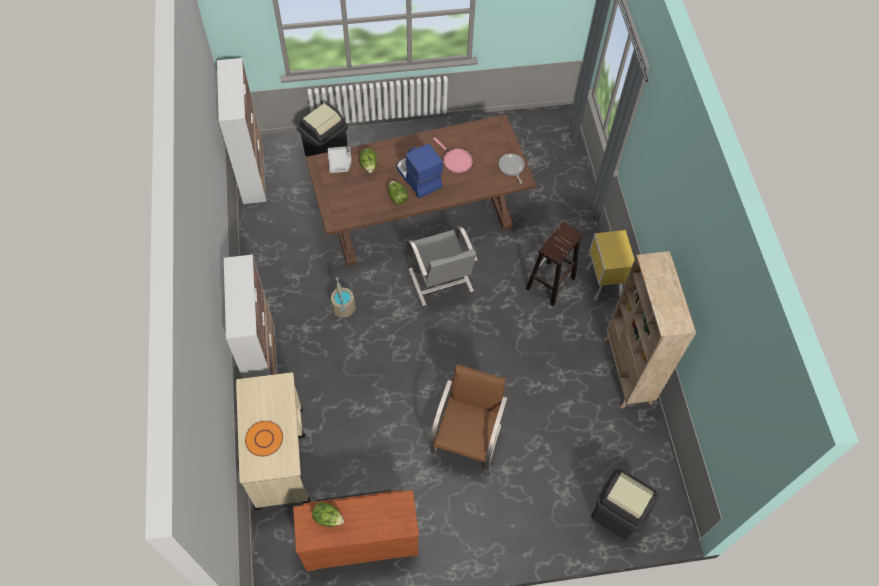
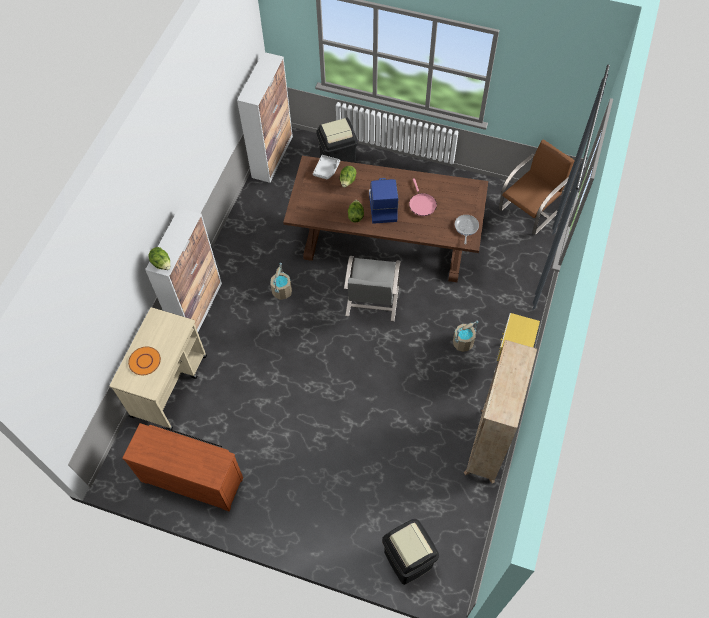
camera: 30 degrees right, 0 degrees up
lettuce [312,502,344,527] -> lettuce moved to [149,247,170,270]
brown chair [430,364,508,470] -> brown chair moved to [499,139,575,235]
brown stool [526,222,583,306] -> beige bucket [453,320,478,352]

